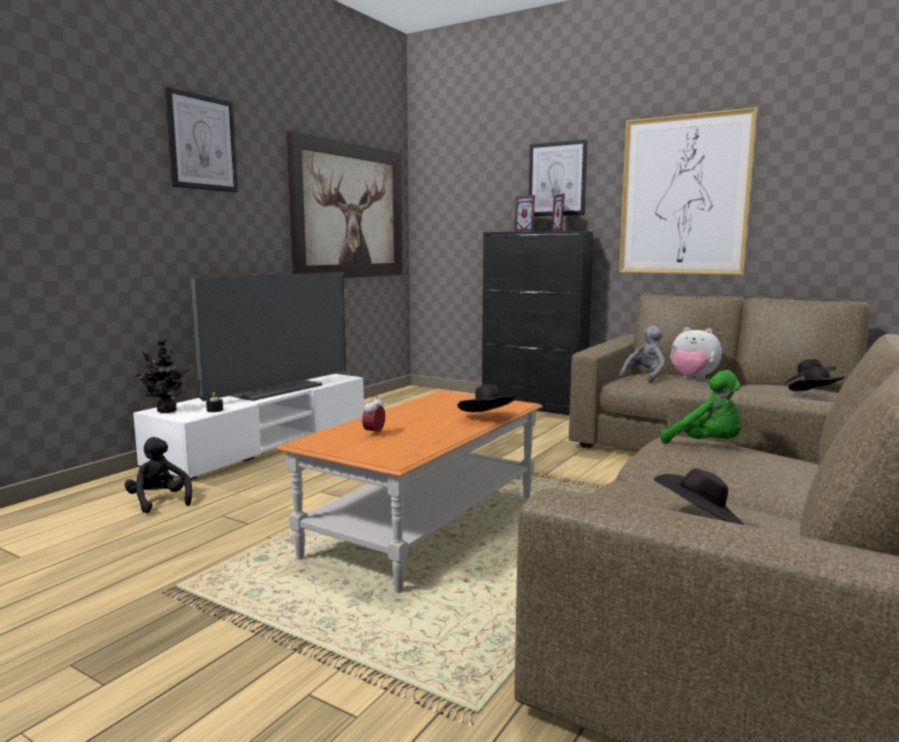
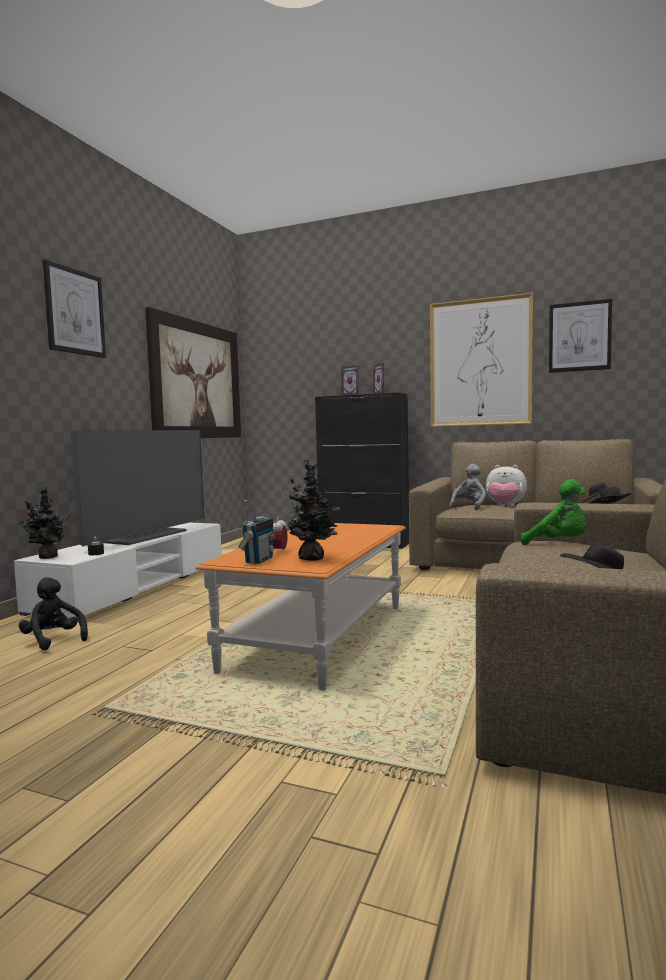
camera: 10 degrees left, 5 degrees down
black hat [457,384,517,412] -> none
picture [529,139,588,216] -> picture moved to [549,299,612,373]
none -> radio [238,500,275,564]
none -> potted plant [285,459,340,561]

